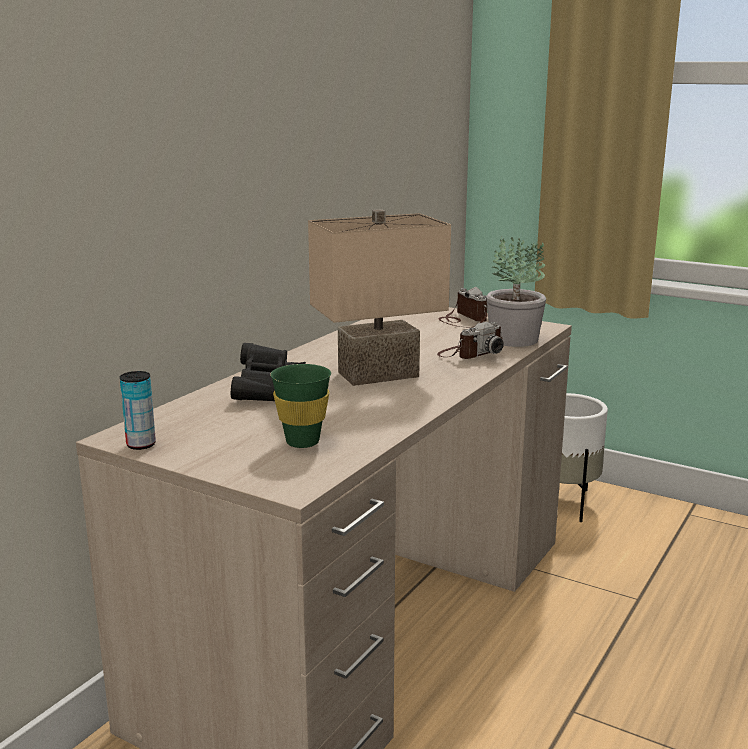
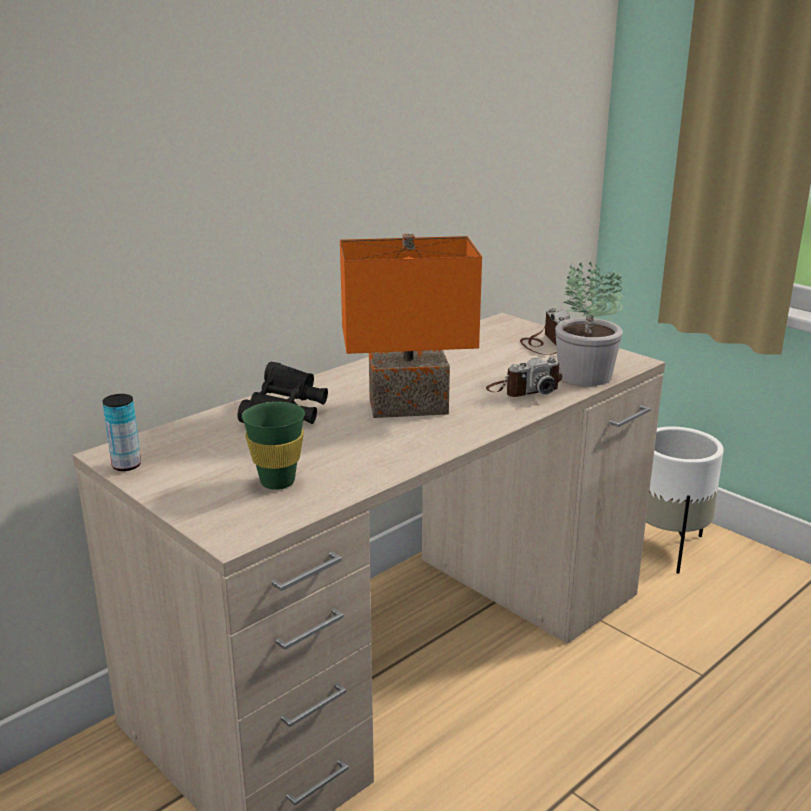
camera: 15 degrees right, 5 degrees up
beige table lamp [308,209,451,386] -> orange table lamp [340,234,482,418]

